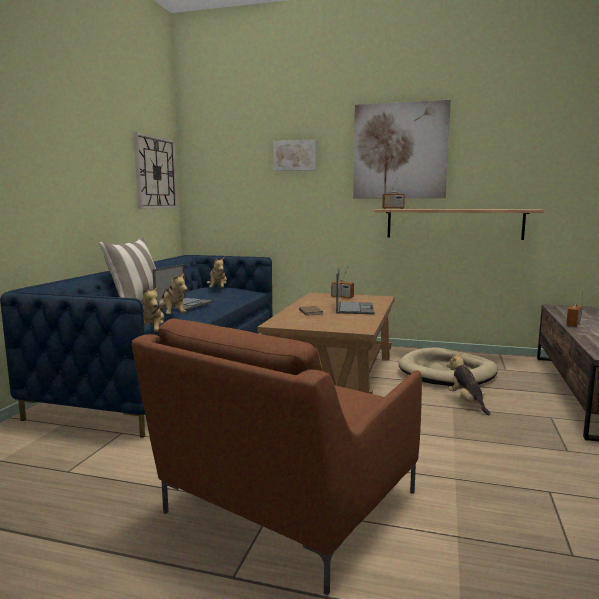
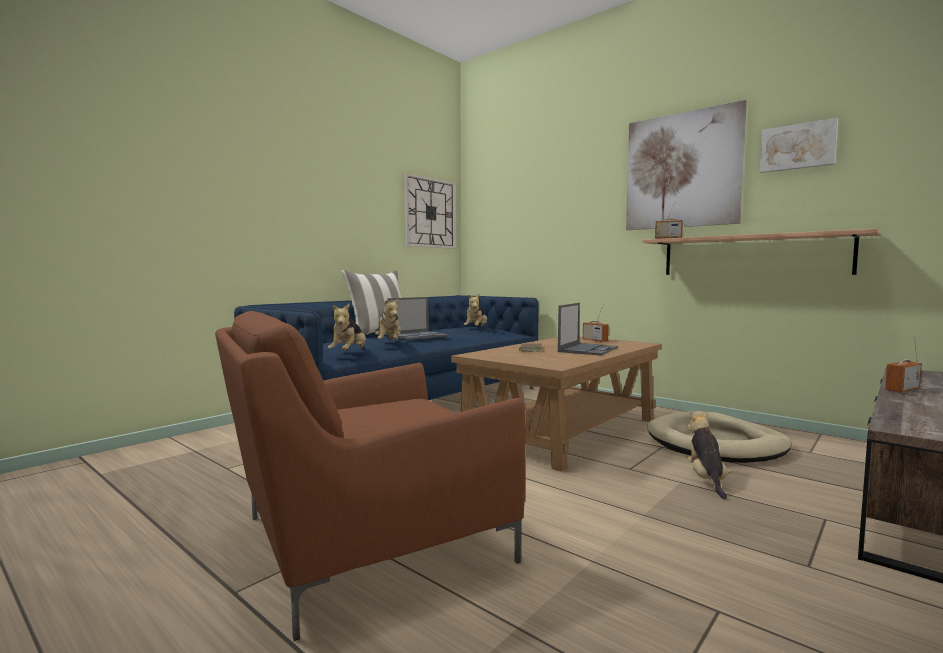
camera: 25 degrees right, 5 degrees down
picture [273,139,317,171] -> picture moved to [760,118,838,173]

